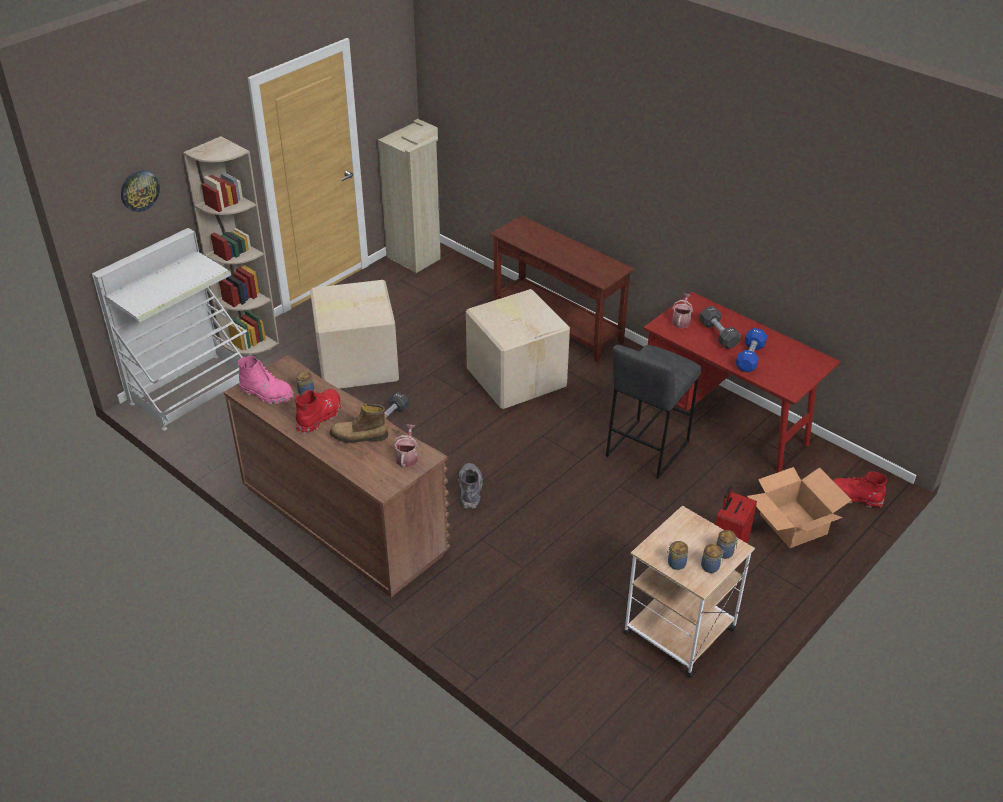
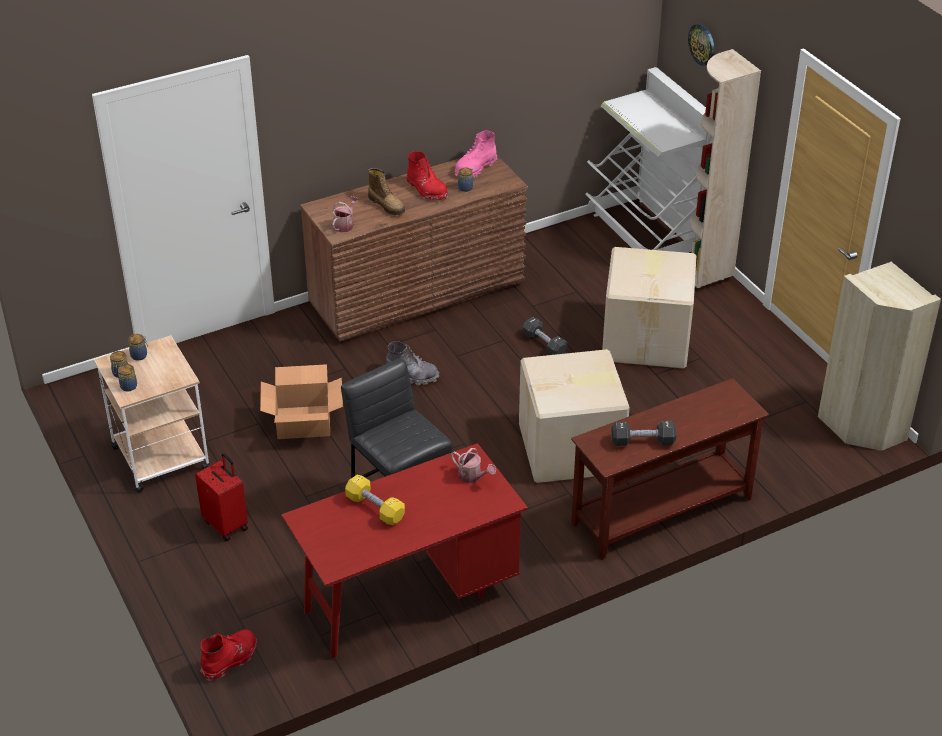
camera: 110 degrees right, 0 degrees up
boot [330,404,388,443] -> boot turned 120 degrees clockwise [368,168,405,215]
watering can [394,424,418,467] -> watering can turned 90 degrees counterclockwise [332,196,358,233]
black dumbbell [699,306,741,349] -> black dumbbell moved to [611,421,677,446]
blue dumbbell [736,328,767,372] -> yellow dumbbell [345,475,405,525]
cardboard box [747,467,851,548] -> cardboard box moved to [260,364,343,439]

